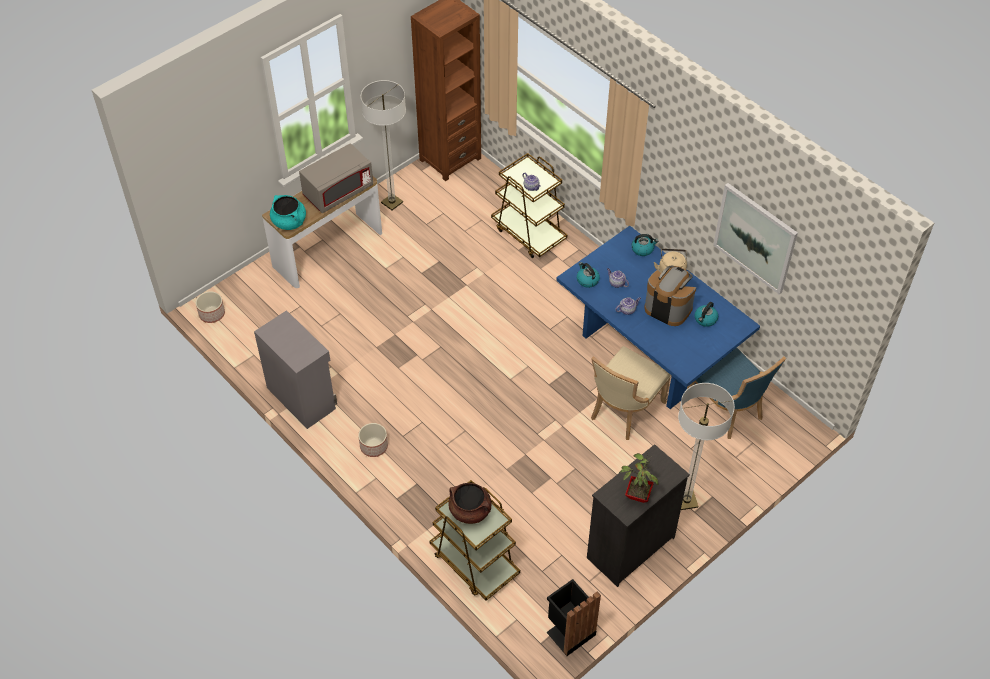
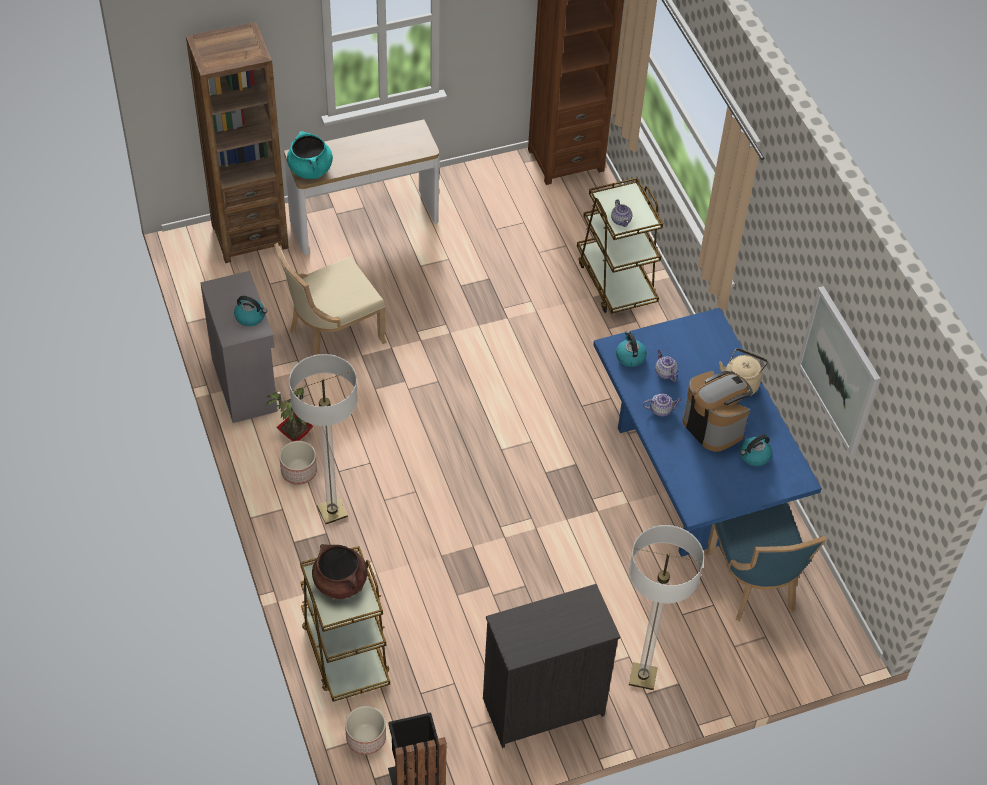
camera: 20 degrees right, 0 degrees up
planter [196,291,225,323] -> planter moved to [345,706,386,755]
grey microwave [299,143,373,213] -> none
floor lamp [361,80,406,210] -> floor lamp moved to [289,354,358,524]
beige chair [591,346,670,440] -> beige chair moved to [274,243,387,355]
potted plant [619,450,658,503] -> potted plant moved to [265,385,313,441]
kettle [632,234,658,256] -> kettle moved to [234,296,267,326]
none -> brown bookcase [186,22,289,263]

